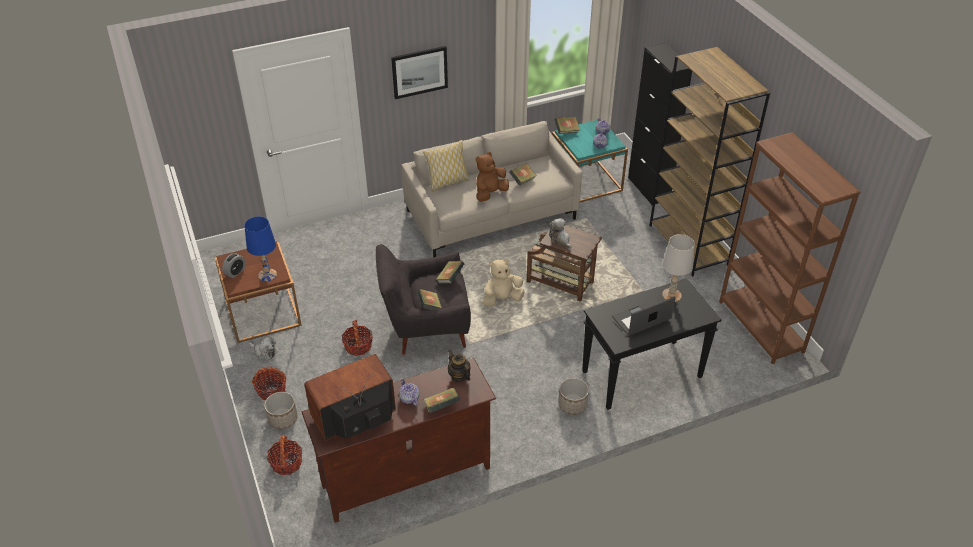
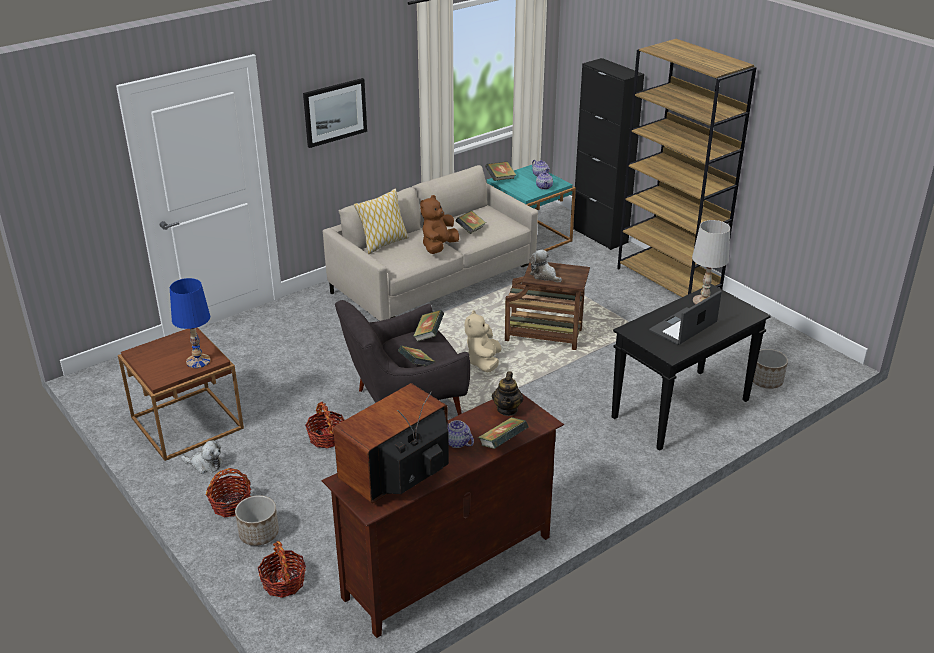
camera: 15 degrees left, 10 degrees down
alarm clock [222,253,246,278] -> none
teapot [448,350,470,382] -> teapot turned 120 degrees counterclockwise [492,371,523,416]
beige plush toy [482,258,525,307] -> beige plush toy turned 45 degrees counterclockwise [465,310,502,372]
planter [558,378,589,415] -> planter moved to [753,349,788,389]
brown bookcase [719,132,860,364] -> none

